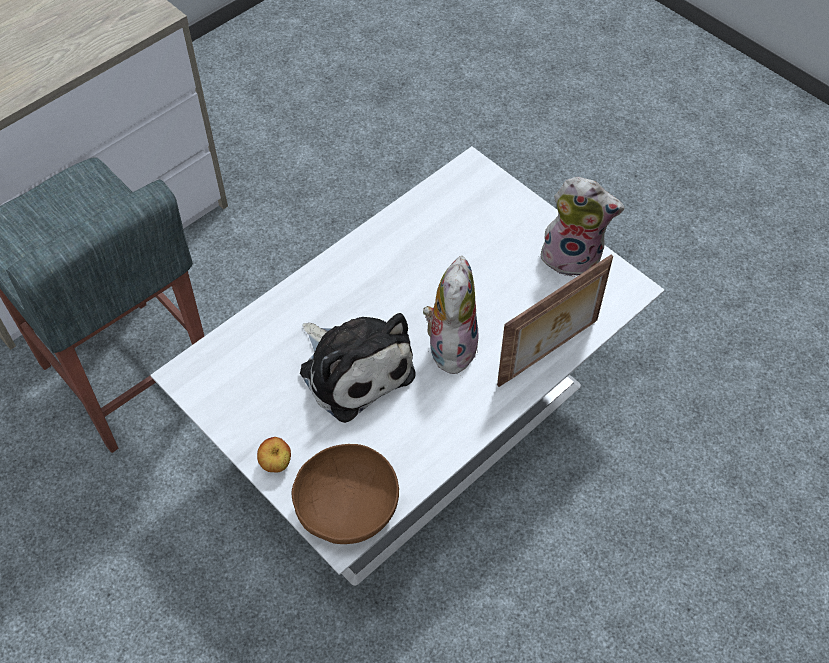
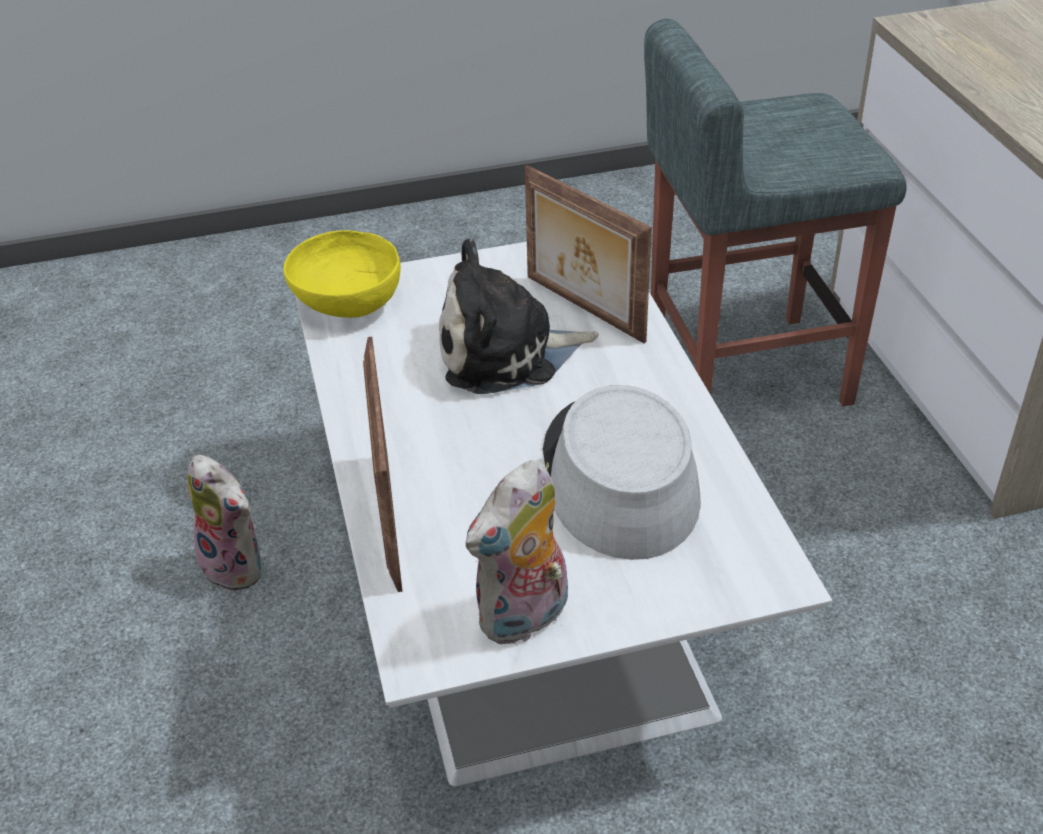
camera: 120 degrees right, 15 degrees down
apple [257,437,291,472] -> none
brown bowl [292,444,399,544] -> yellow bowl [283,230,401,318]
plush toy [423,256,479,374] -> plush toy moved to [188,455,261,593]
none -> picture frame [525,165,652,343]
none -> grey hat [543,385,701,560]

